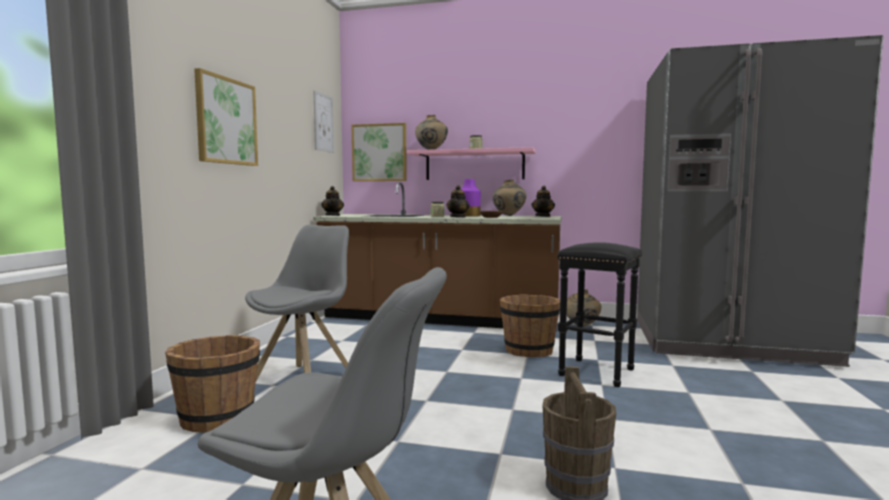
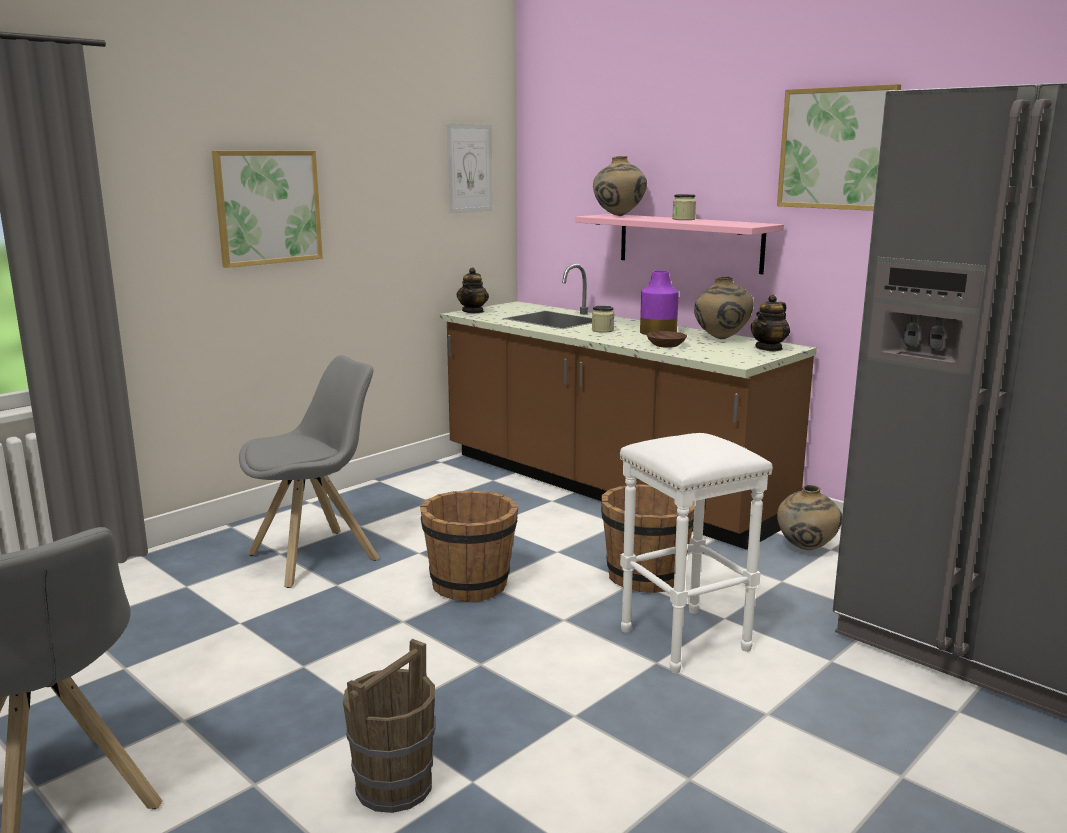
camera: 30 degrees right, 10 degrees up
brown bucket [165,335,260,433] -> brown bucket moved to [420,490,518,602]
picture [351,123,407,181] -> picture moved to [777,84,901,211]
teapot [446,185,470,218] -> none
black stool [557,242,642,387] -> white stool [620,433,773,674]

